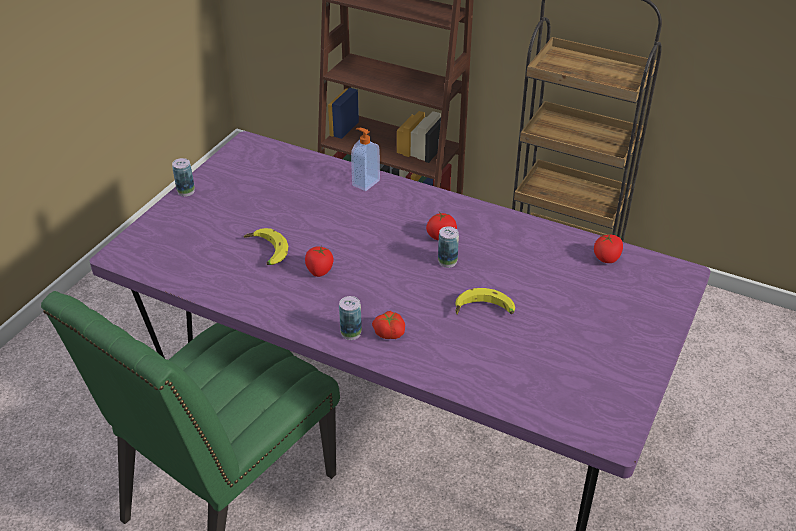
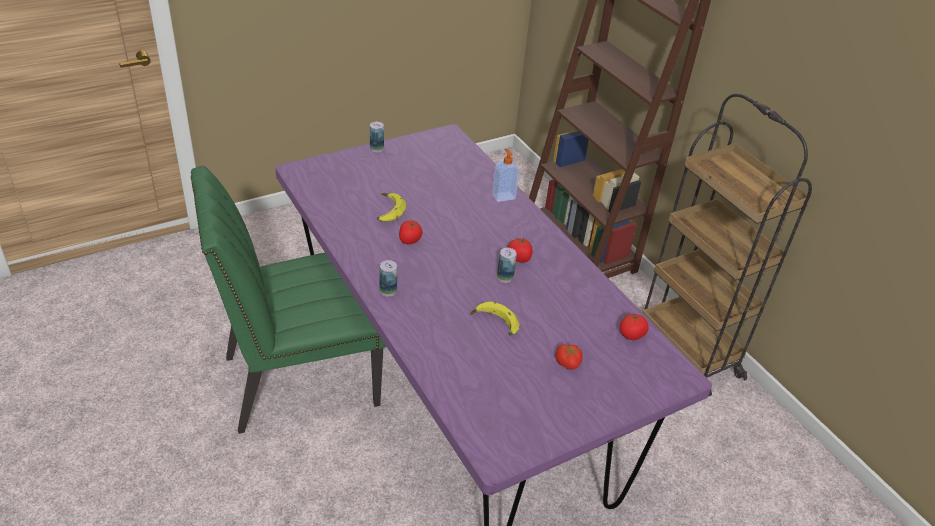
camera: 30 degrees right, 0 degrees up
tomato [372,311,405,339] -> tomato moved to [555,344,583,370]

